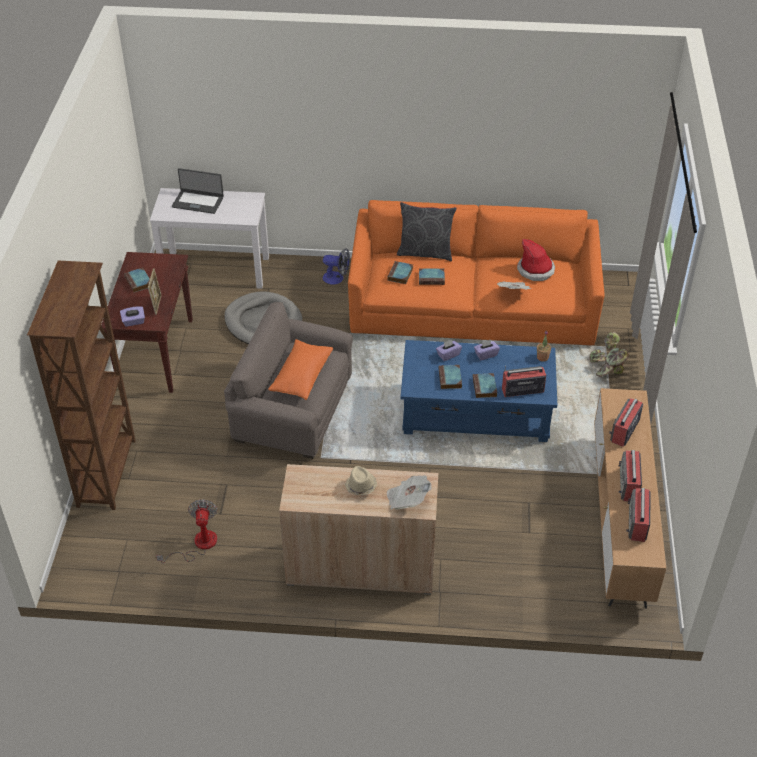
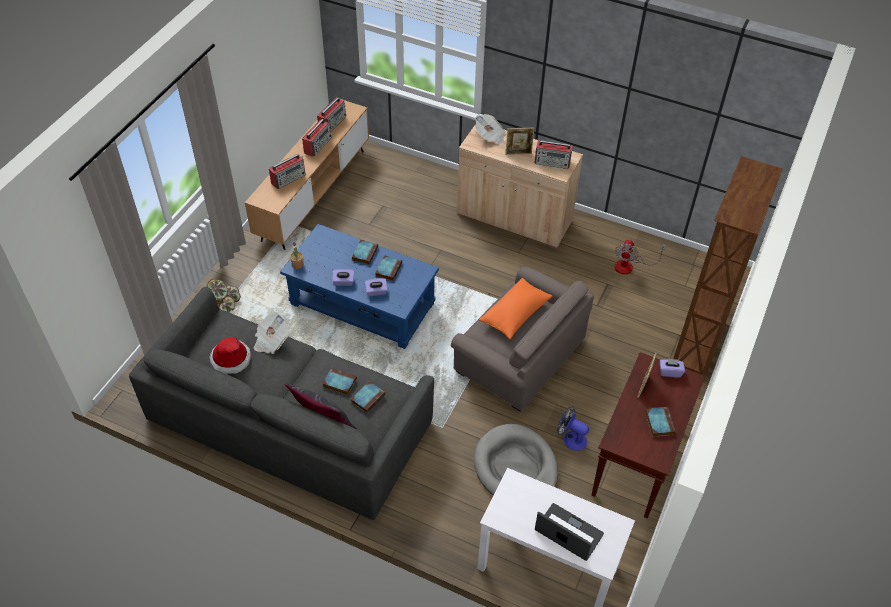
camera: 160 degrees left, 5 degrees up
fan [323,248,350,285] -> fan moved to [557,406,589,451]
beige hat [345,466,377,495] -> picture frame [505,128,535,155]
orange sofa [348,200,604,345] -> grey sofa [129,287,434,520]
radio [502,366,546,397] -> radio moved to [534,140,573,169]

